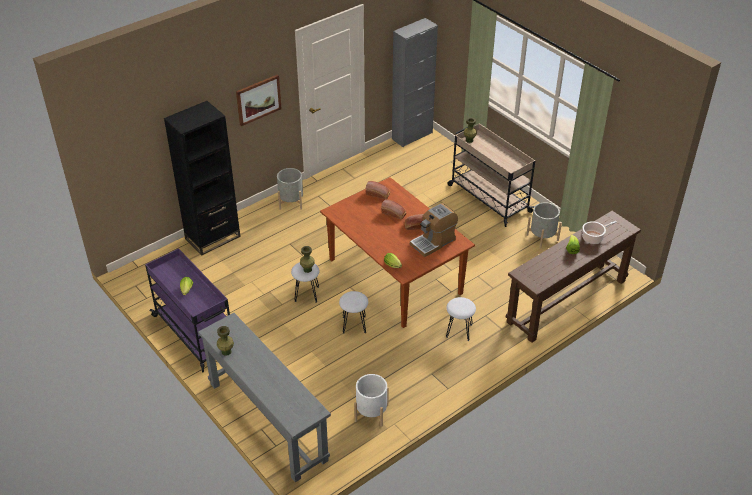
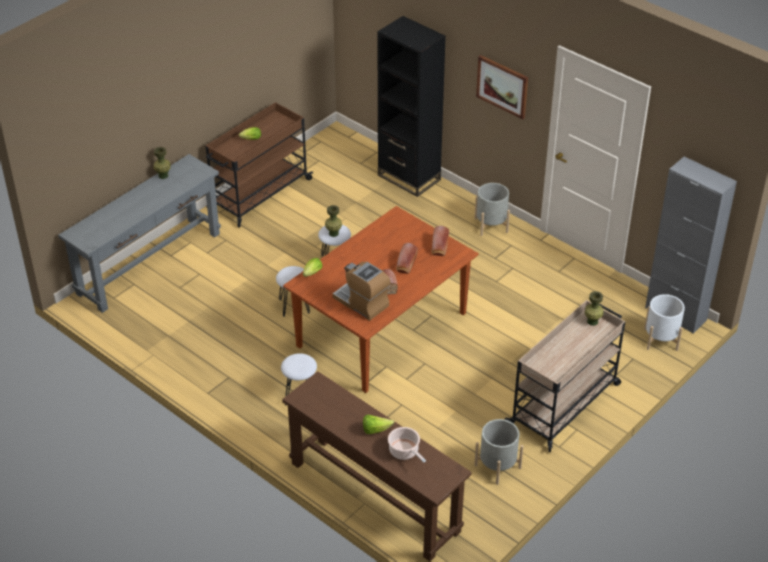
camera: 80 degrees right, 0 degrees up
purple cart [145,248,230,372] -> brown cart [206,102,313,228]
white planter [354,374,389,427] -> white planter moved to [644,294,685,351]

